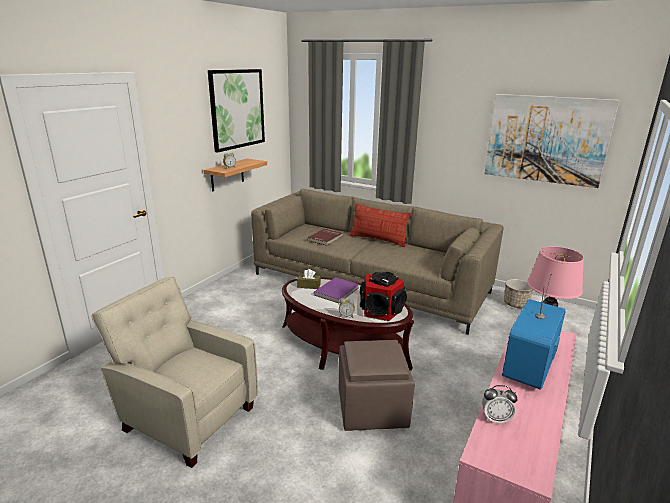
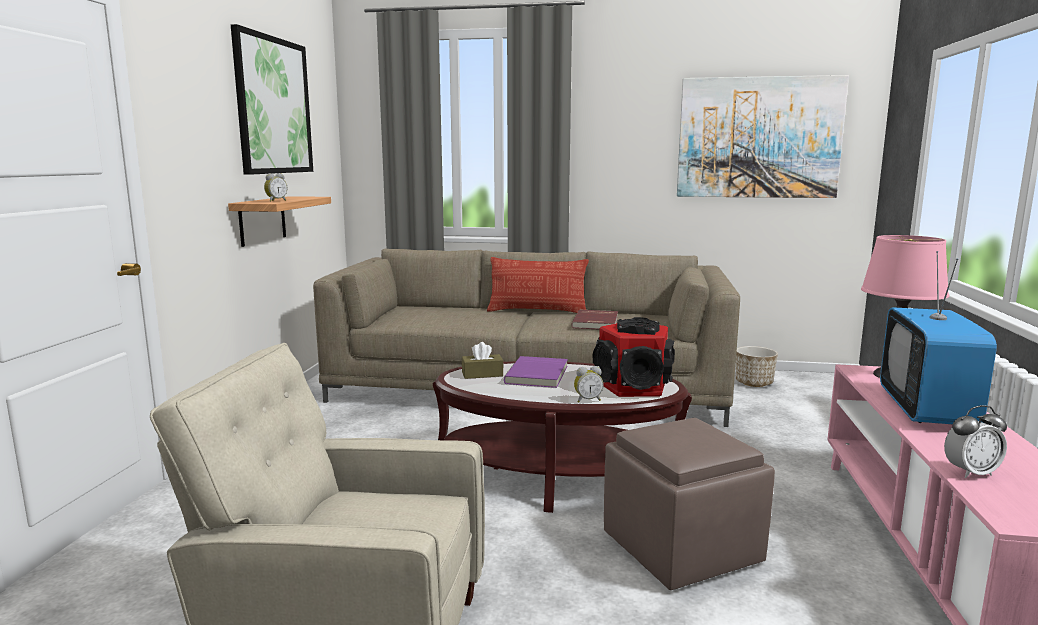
camera: 20 degrees left, 10 degrees down
red book [307,229,343,246] -> red book moved to [572,309,618,330]

